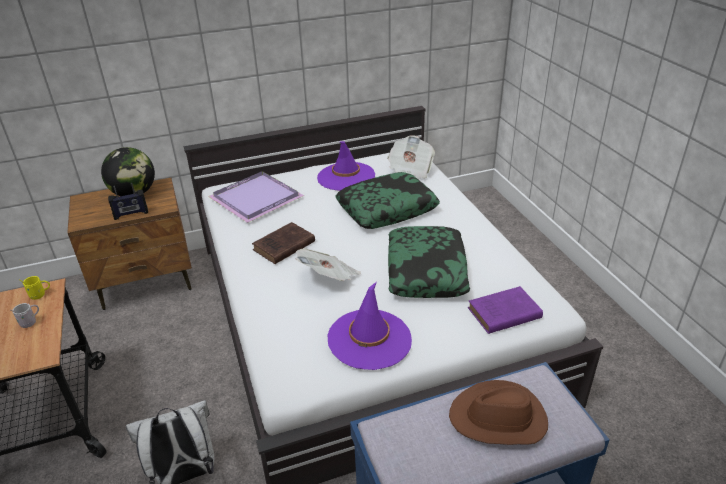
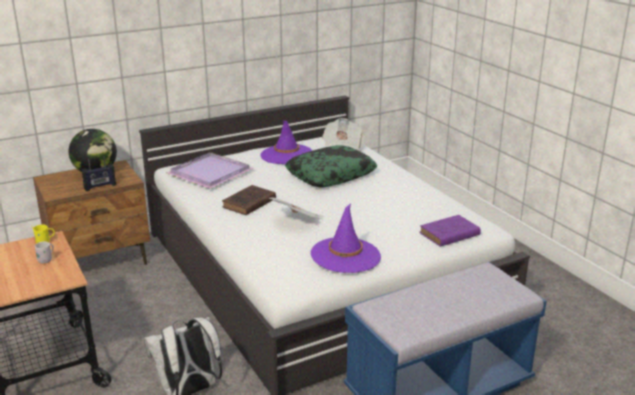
camera: 10 degrees left, 10 degrees down
pillow [388,226,470,298] -> none
brown hat [449,380,548,445] -> none

